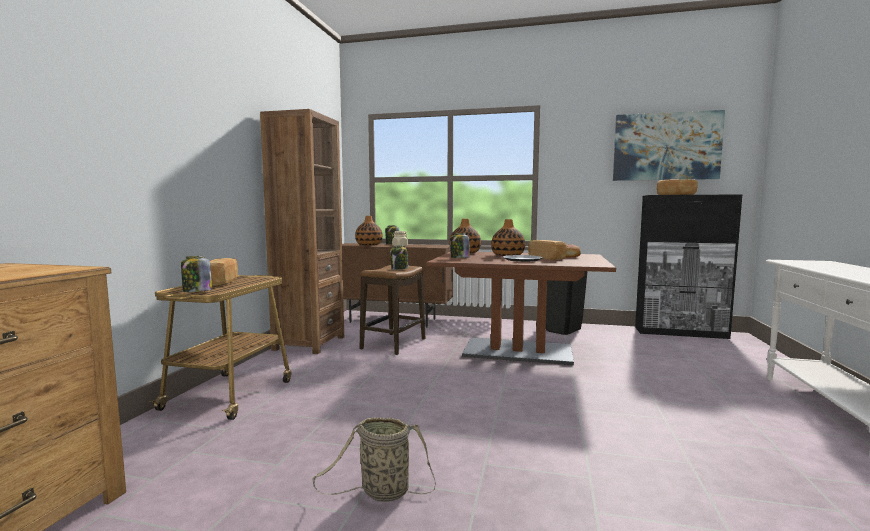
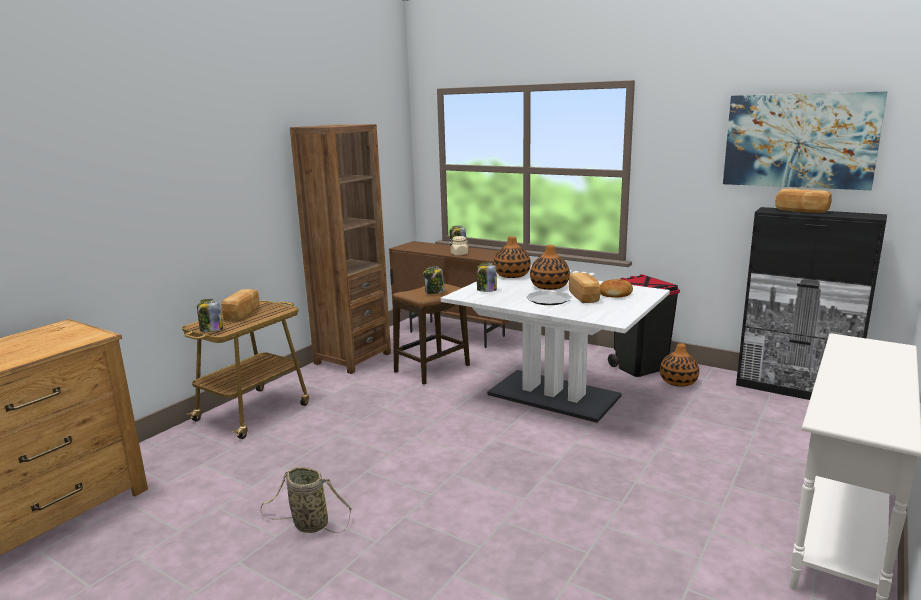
camera: 20 degrees right, 10 degrees up
vase [355,216,383,245] -> vase moved to [660,343,699,387]
brown dining table [426,252,616,366] -> white dining table [441,272,670,423]

